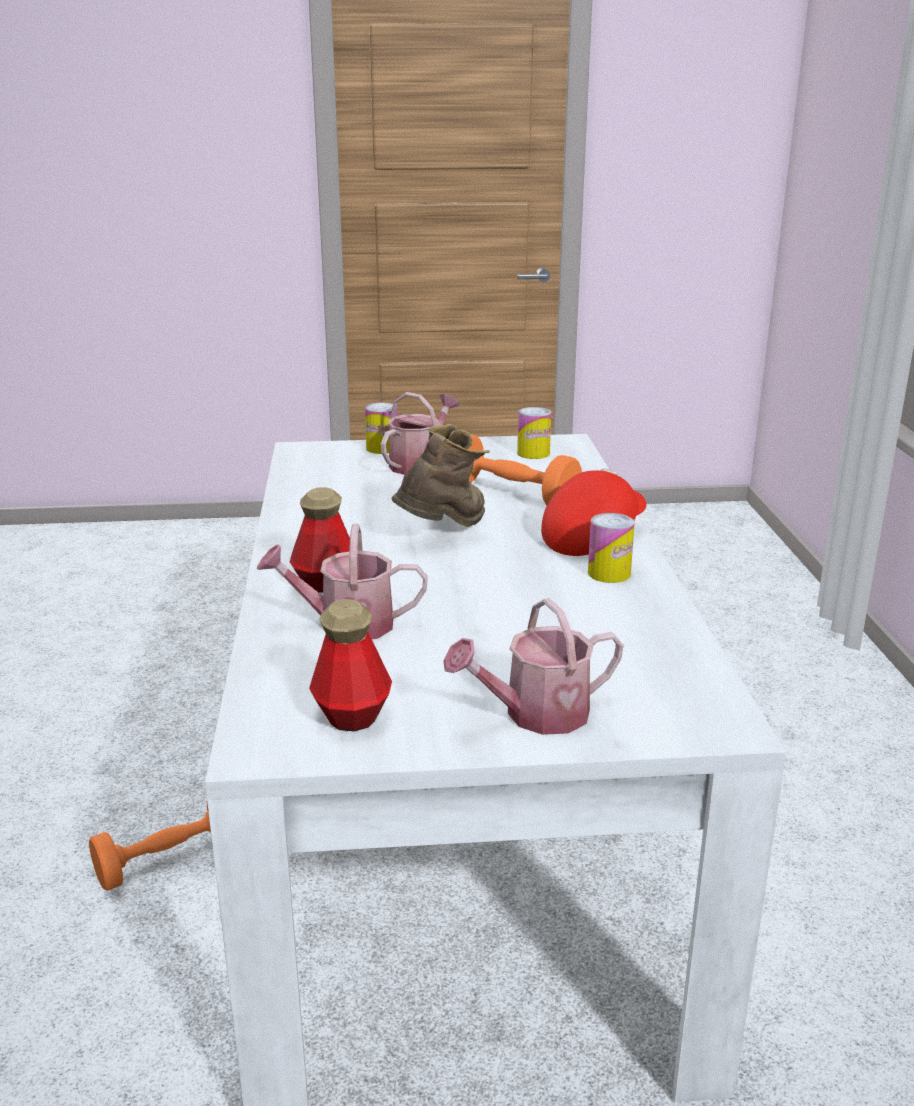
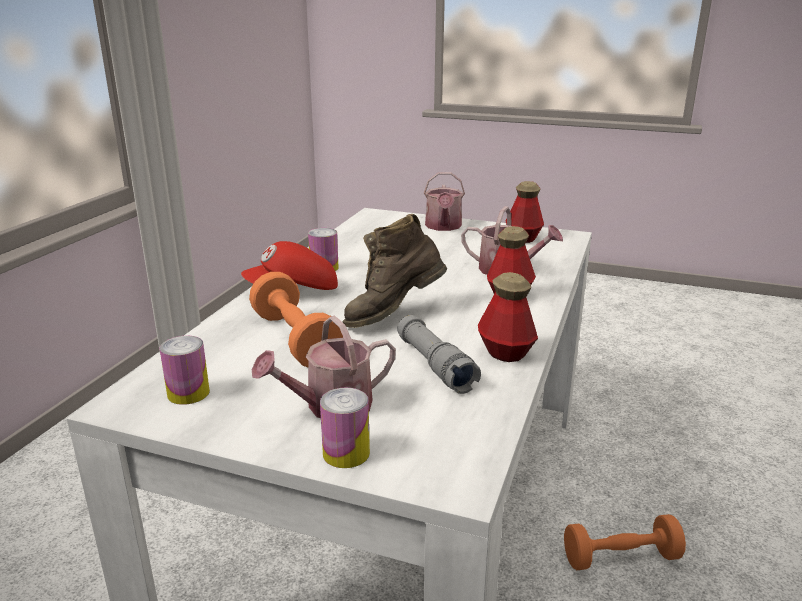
camera: 155 degrees left, 0 degrees up
watering can [443,598,624,735] -> watering can turned 90 degrees clockwise [424,172,465,231]
none -> grey flashlight [397,315,481,394]
none -> bottle [478,272,538,362]

